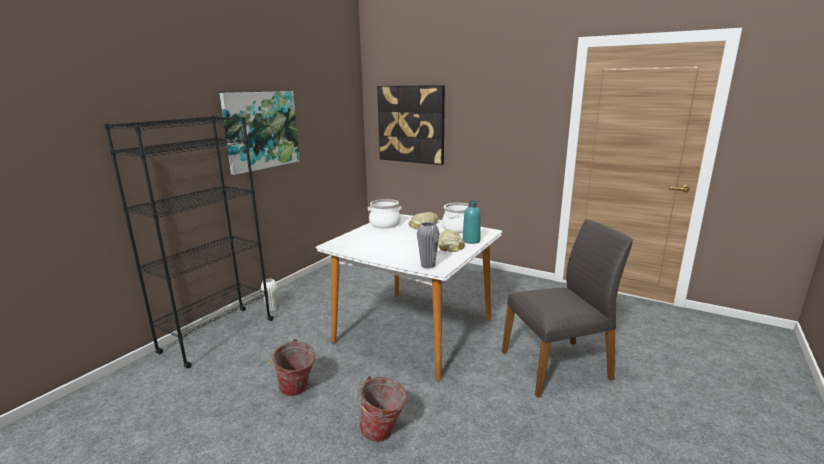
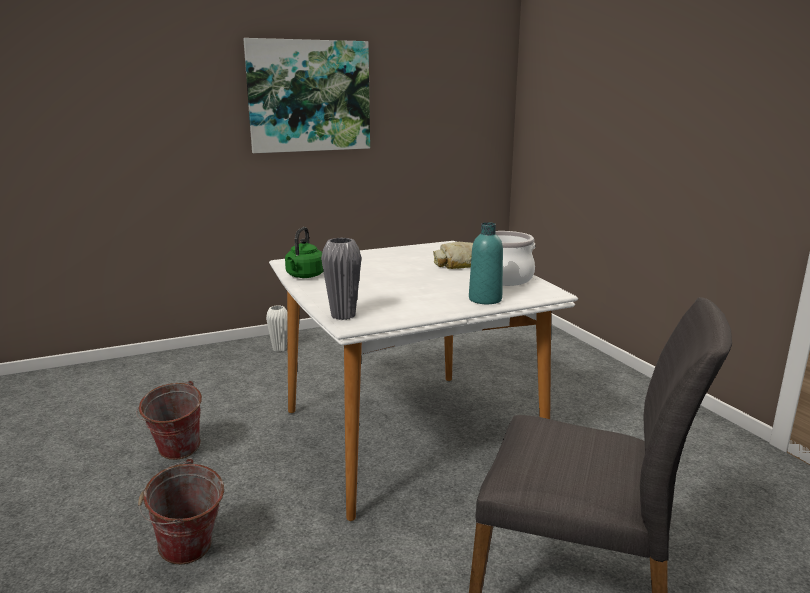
camera: 35 degrees right, 0 degrees up
black bookcase [104,116,274,368] -> none
cooking pot [368,199,402,228] -> none
picture [377,85,445,165] -> none
bread [438,230,465,252] -> none
none -> green kettle [285,227,323,278]

